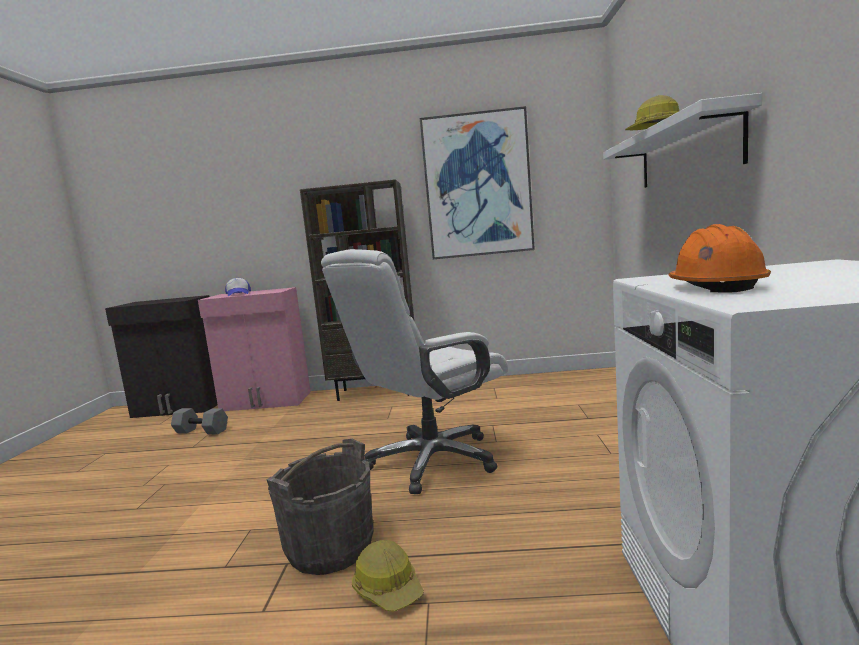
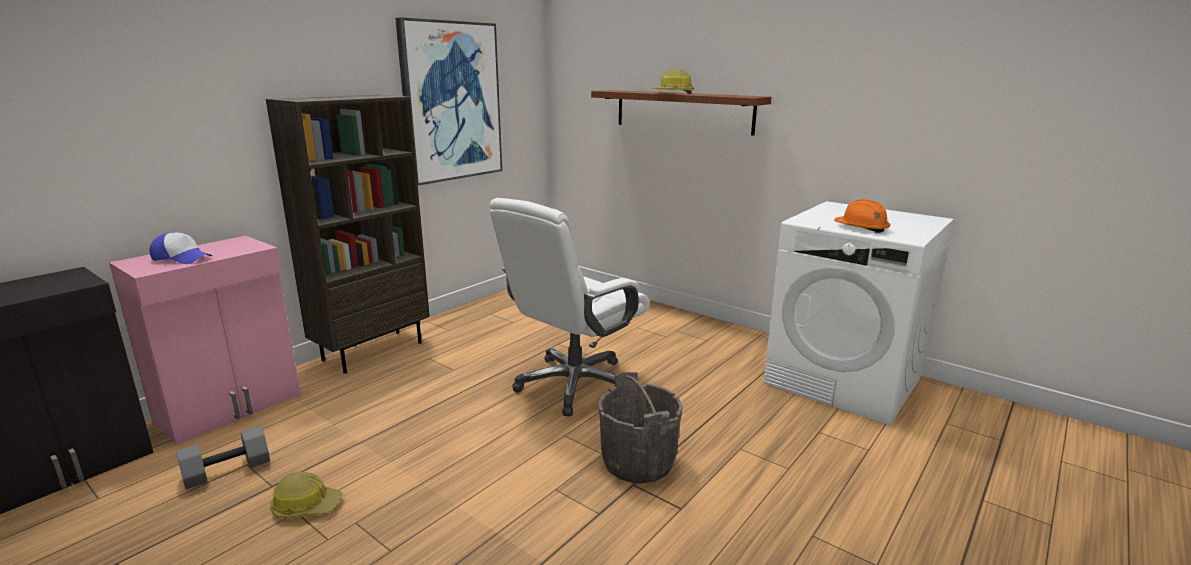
camera: 55 degrees left, 10 degrees up
white office chair [321,249,508,494] -> white office chair turned 45 degrees clockwise [489,198,649,416]
hard hat [352,540,424,611] -> hard hat moved to [270,472,343,518]
white shelf [603,93,762,188] -> brown shelf [591,90,772,136]

